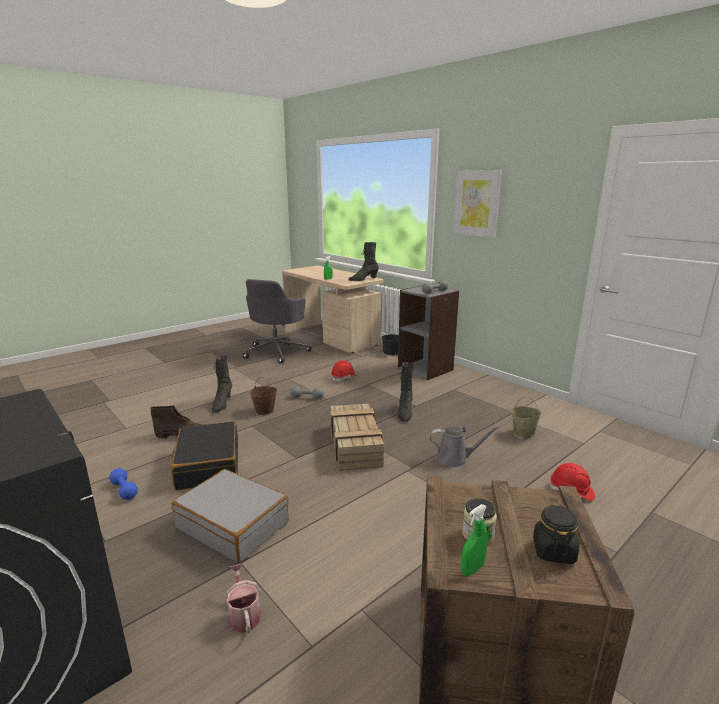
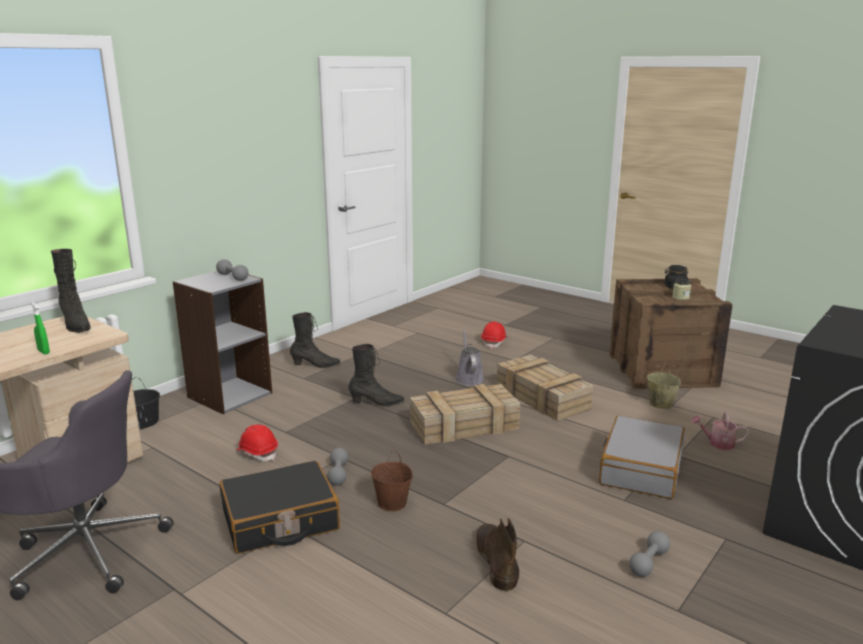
camera: 100 degrees left, 0 degrees up
blue dumbbell [109,468,138,500] -> grey dumbbell [629,531,670,577]
black suitcase [171,421,238,490] -> black suitcase moved to [219,461,340,554]
black boot [212,355,232,413] -> black boot moved to [290,312,341,368]
watering can [224,563,261,633] -> watering can turned 45 degrees clockwise [691,411,749,450]
picture [453,170,502,238] -> none
green spray bottle [461,504,488,576] -> none
beige bucket [512,397,541,438] -> beige bucket moved to [647,361,681,409]
none -> crate [497,355,593,421]

